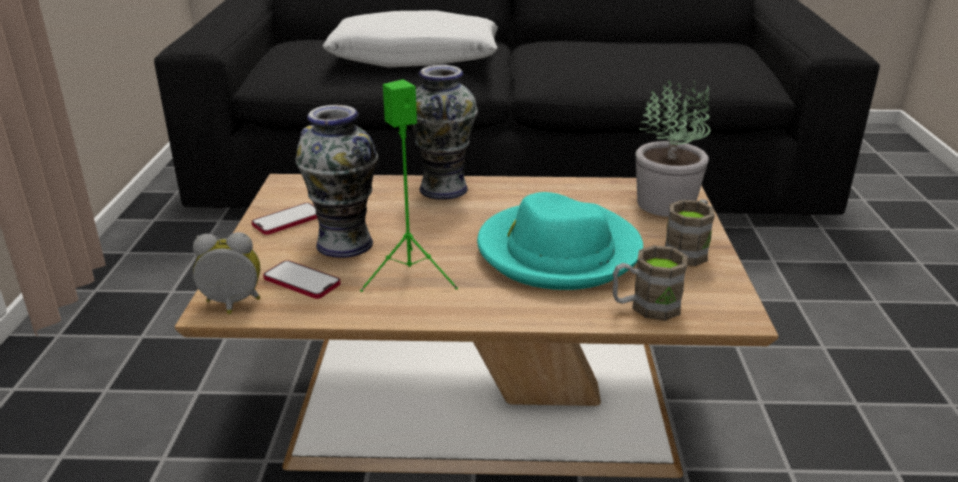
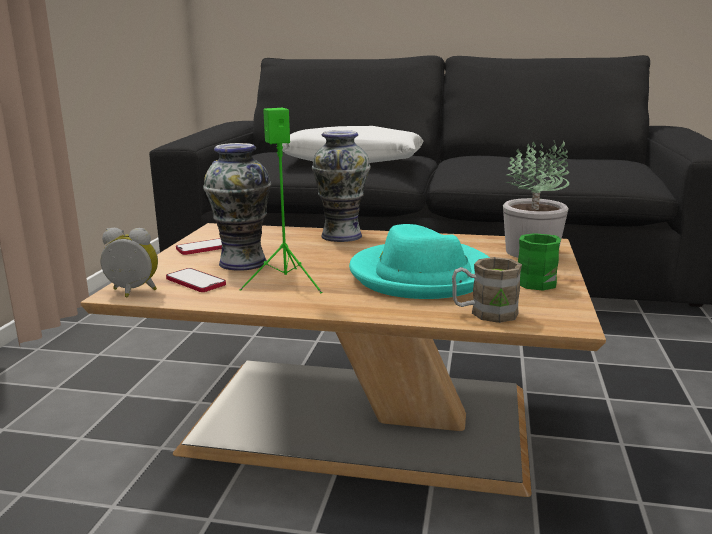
camera: 10 degrees right, 10 degrees down
brown mug [665,199,715,266] -> green mug [518,233,561,291]

